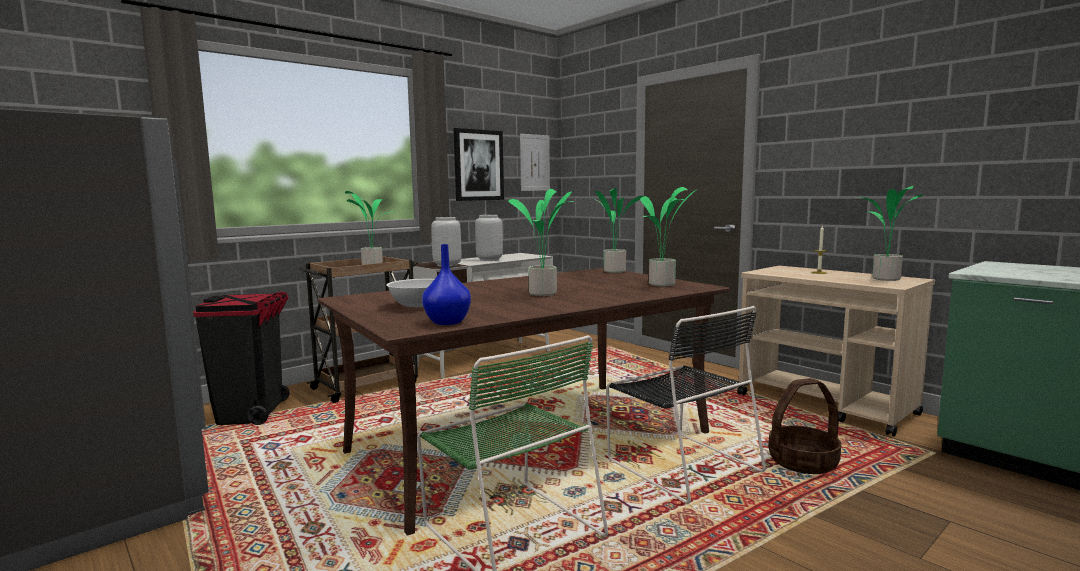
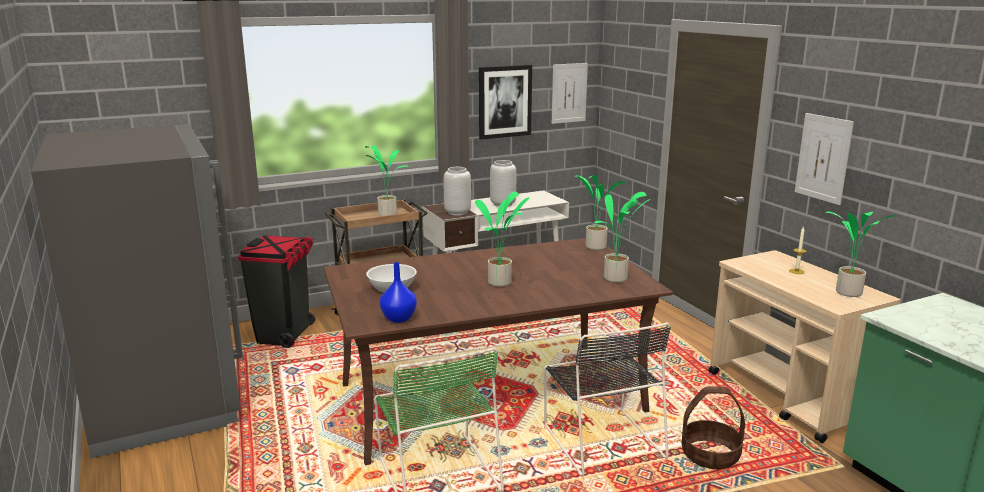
camera: 15 degrees right, 10 degrees up
none -> picture [795,113,854,205]

